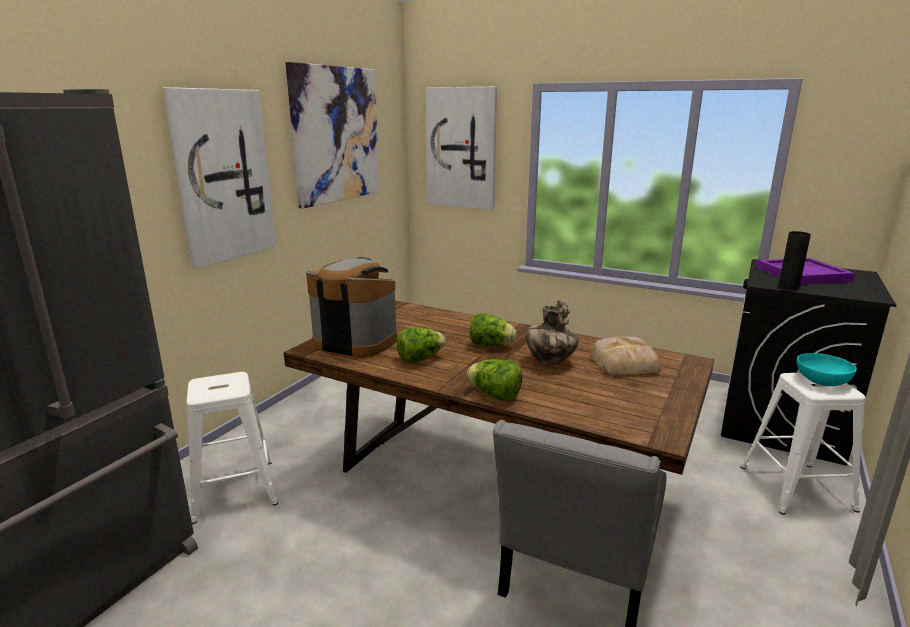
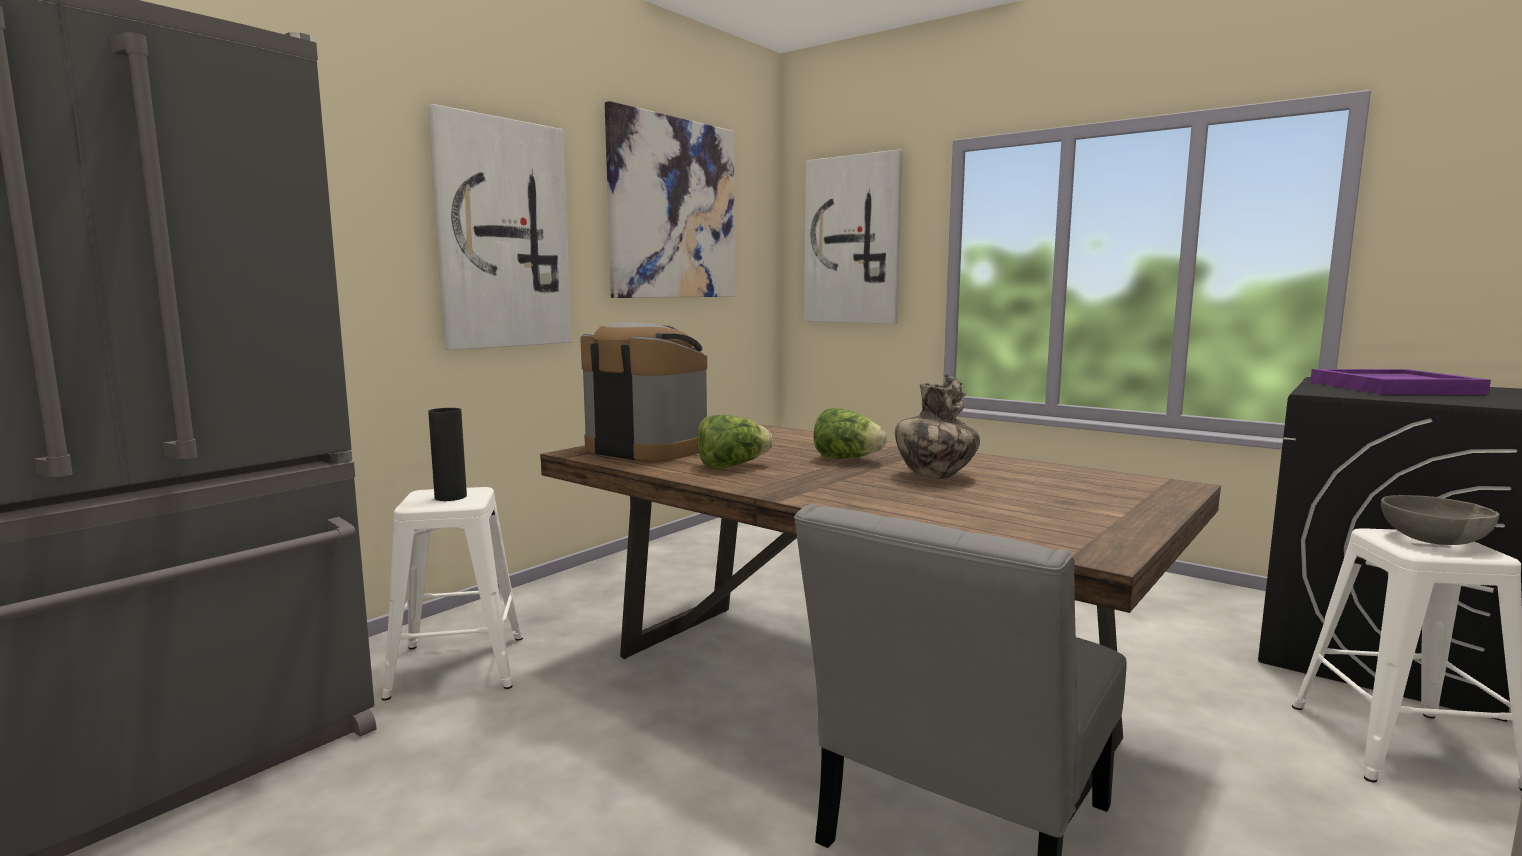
camera: 10 degrees right, 10 degrees down
lettuce [467,359,523,401] -> none
bread [591,337,661,376] -> none
black vase [778,231,811,290] -> black vase moved to [428,408,467,501]
turquoise bowl [797,353,857,386] -> grey bowl [1381,495,1500,545]

